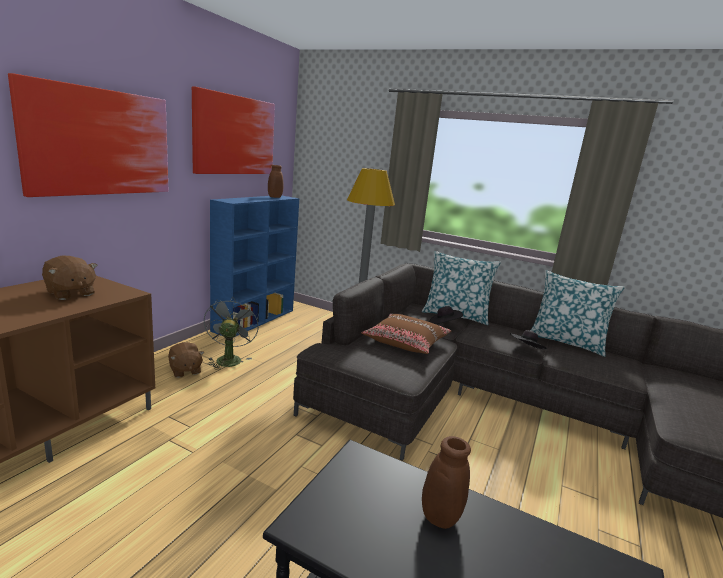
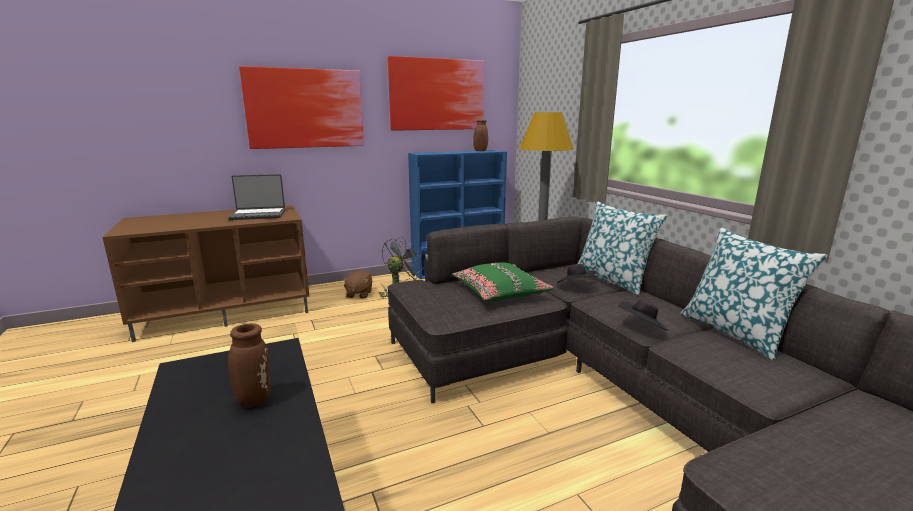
camera: 40 degrees right, 0 degrees up
brown plush toy [42,255,97,300] -> laptop [228,174,285,220]
brown pillow [361,314,451,354] -> green pillow [452,262,555,301]

